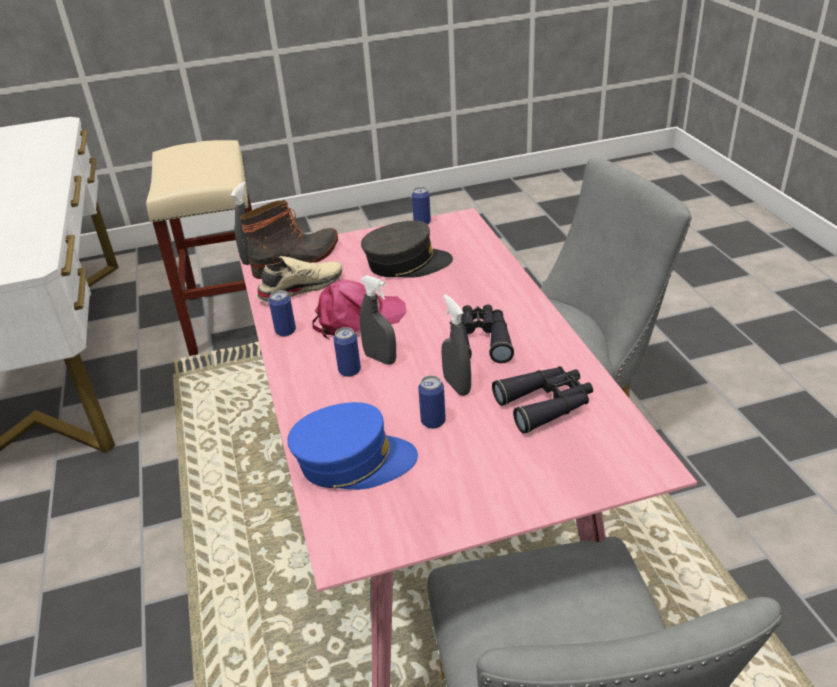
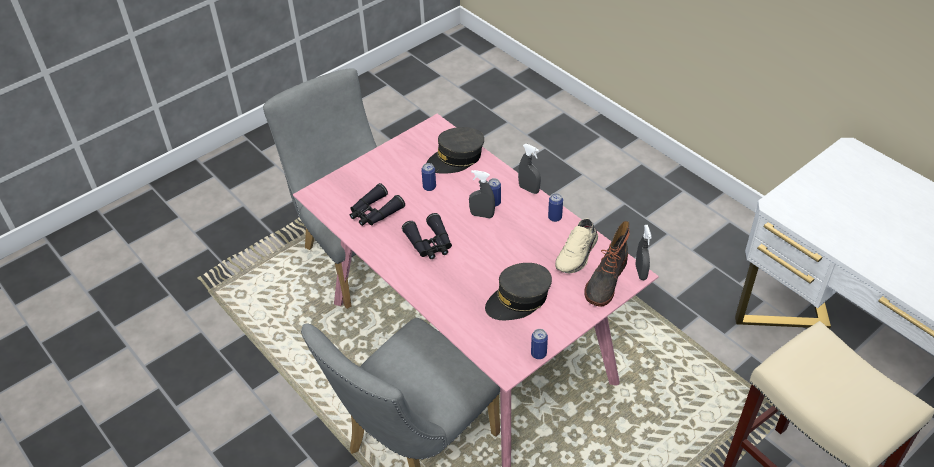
camera: 155 degrees right, 10 degrees up
blue cap [287,402,418,490] -> grey cap [426,127,484,174]
pink cap [312,279,406,339] -> none
grey spray bottle [441,294,471,396] -> grey spray bottle moved to [518,144,541,194]

